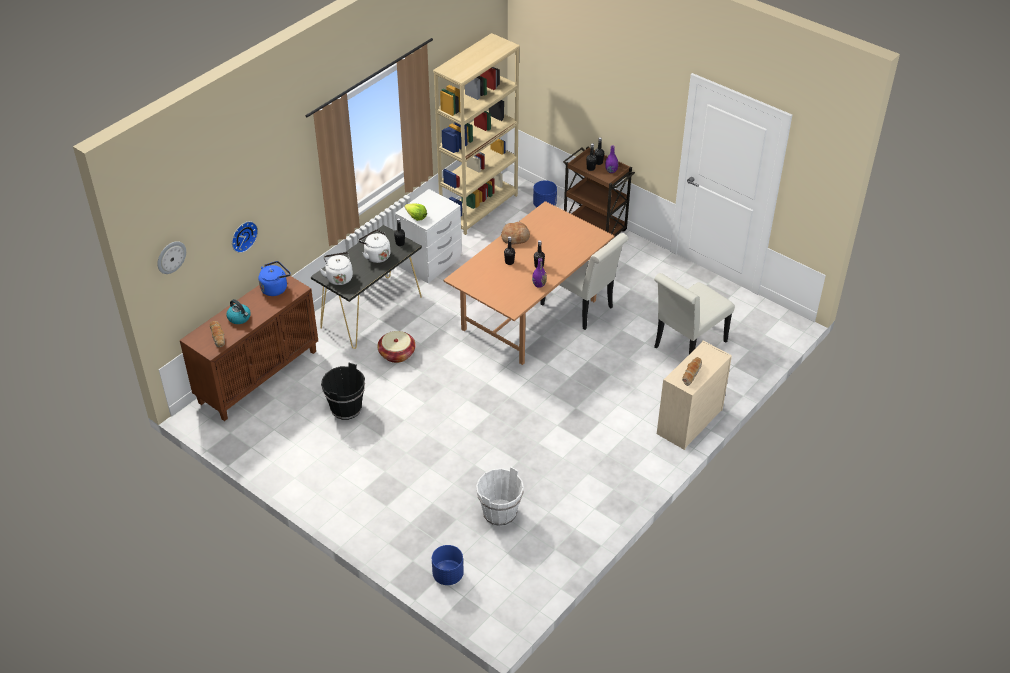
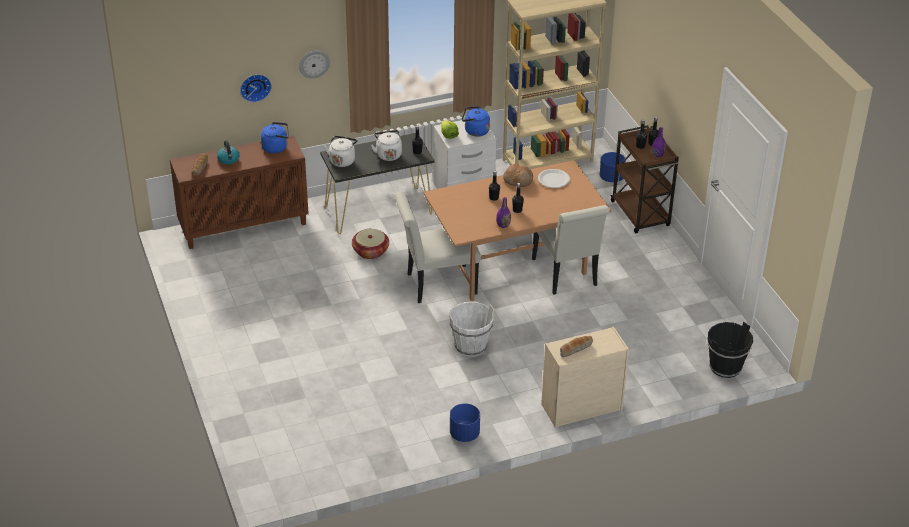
camera: 30 degrees right, 5 degrees down
wall clock [157,241,186,274] -> wall clock moved to [299,51,330,78]
black bucket [321,363,365,420] -> black bucket moved to [708,322,753,378]
blue planter [432,545,464,585] -> blue planter moved to [450,403,480,442]
white bucket [476,467,524,526] -> white bucket moved to [449,302,494,356]
white chair [654,273,735,354] -> white chair moved to [394,192,481,303]
none -> blue kettle [462,106,490,137]
none -> white plate [538,169,570,188]

